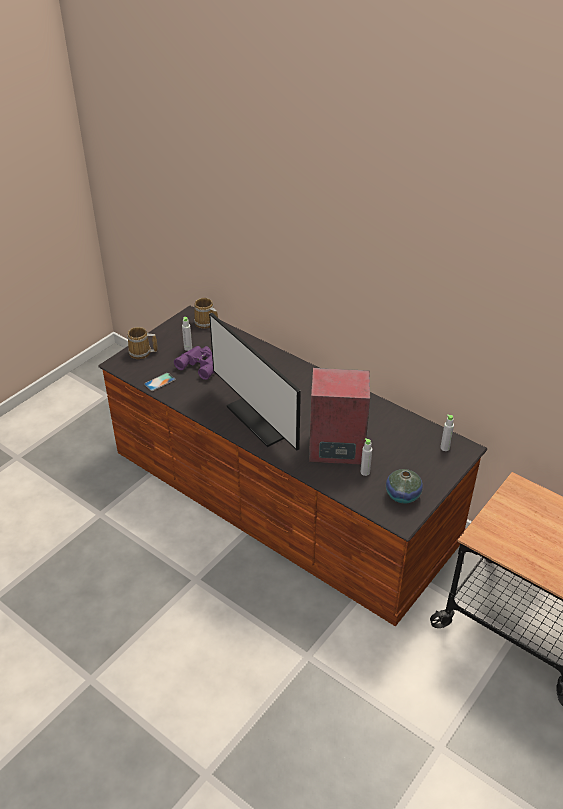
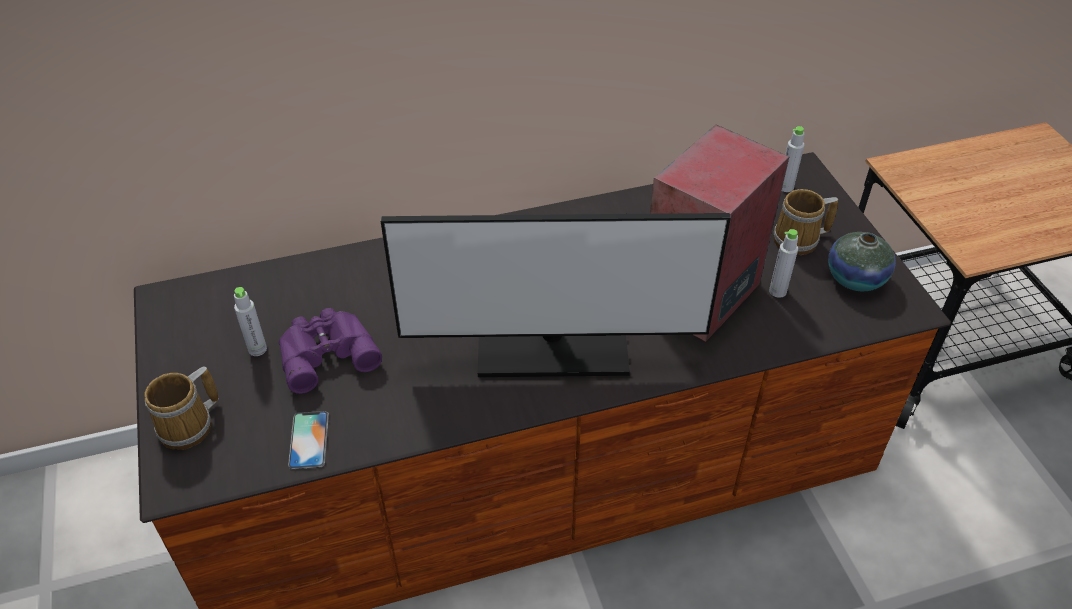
camera: 55 degrees left, 5 degrees up
mug [194,298,218,329] -> mug moved to [773,189,838,255]

